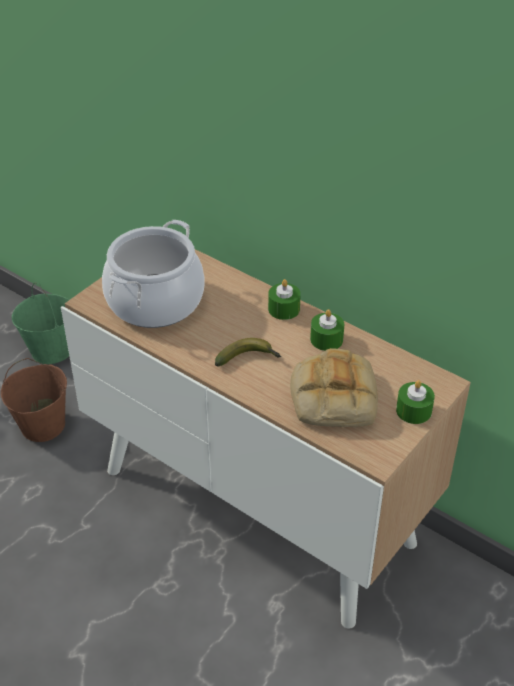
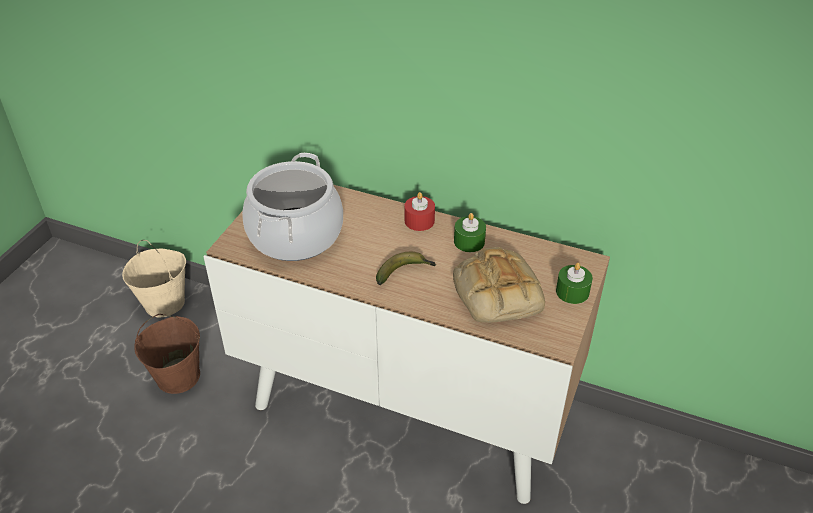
camera: 15 degrees left, 0 degrees up
green bucket [12,282,70,364] -> beige bucket [122,240,186,317]
green candle [268,279,301,320] -> red candle [405,192,435,231]

